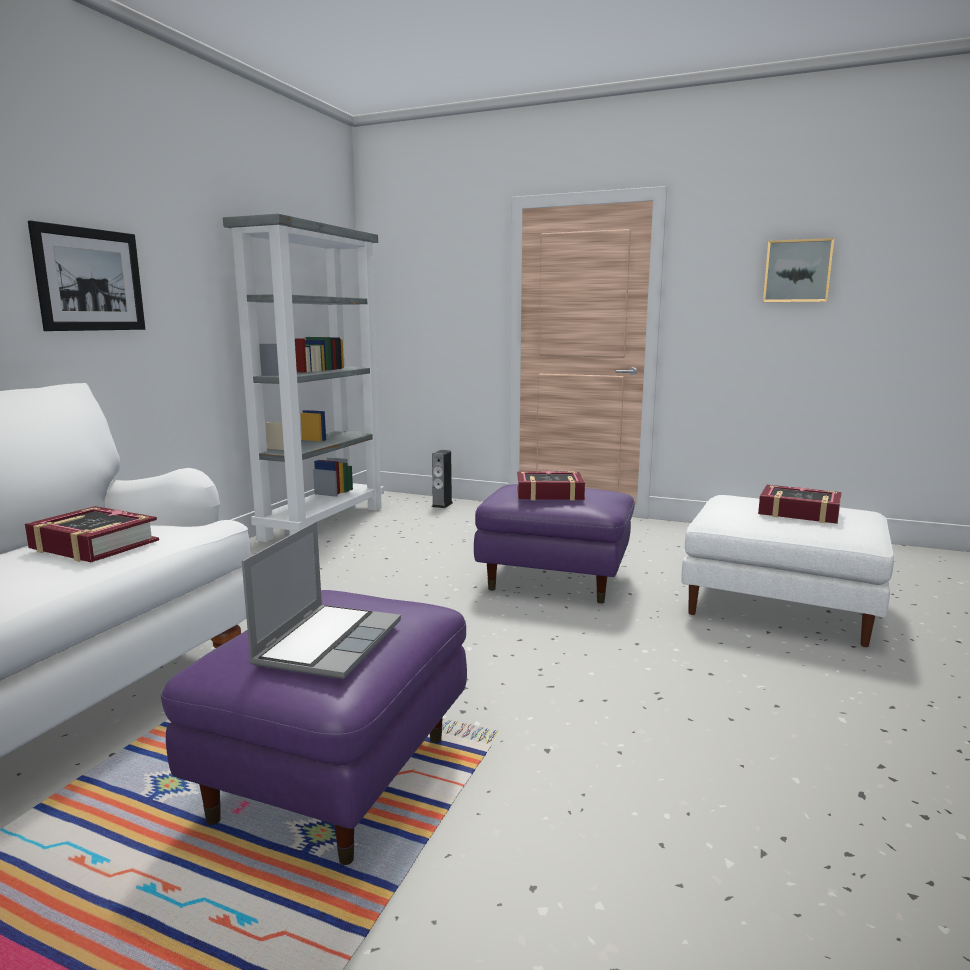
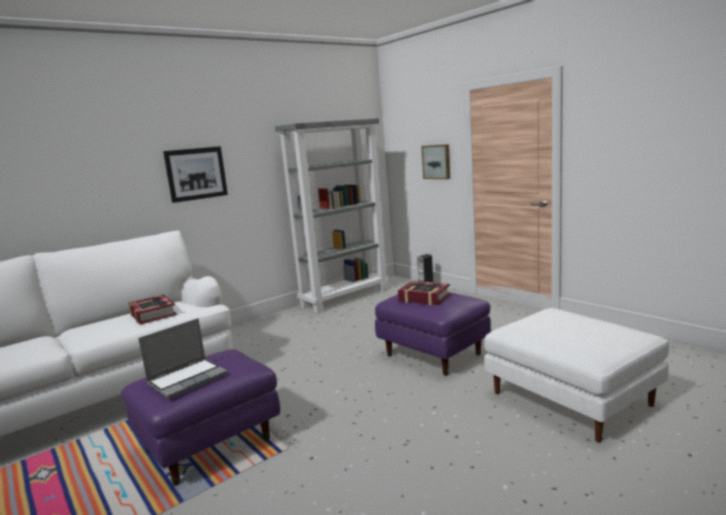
camera: 30 degrees right, 0 degrees up
book [758,485,842,524] -> none
picture [763,238,834,302] -> picture moved to [421,144,450,179]

